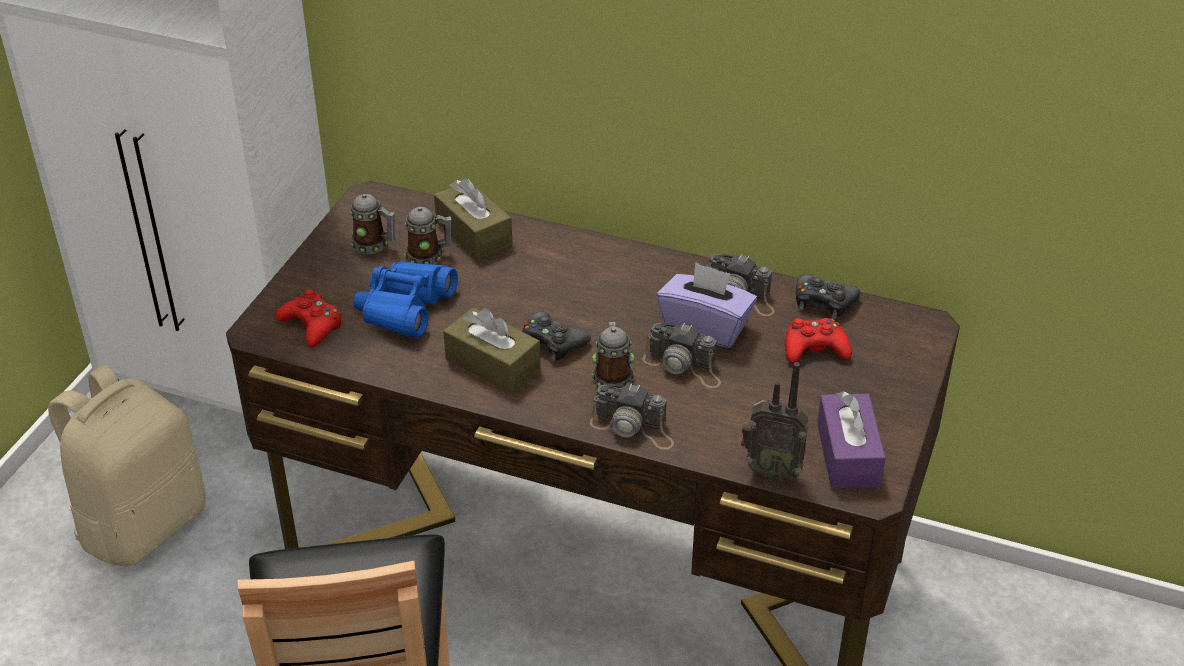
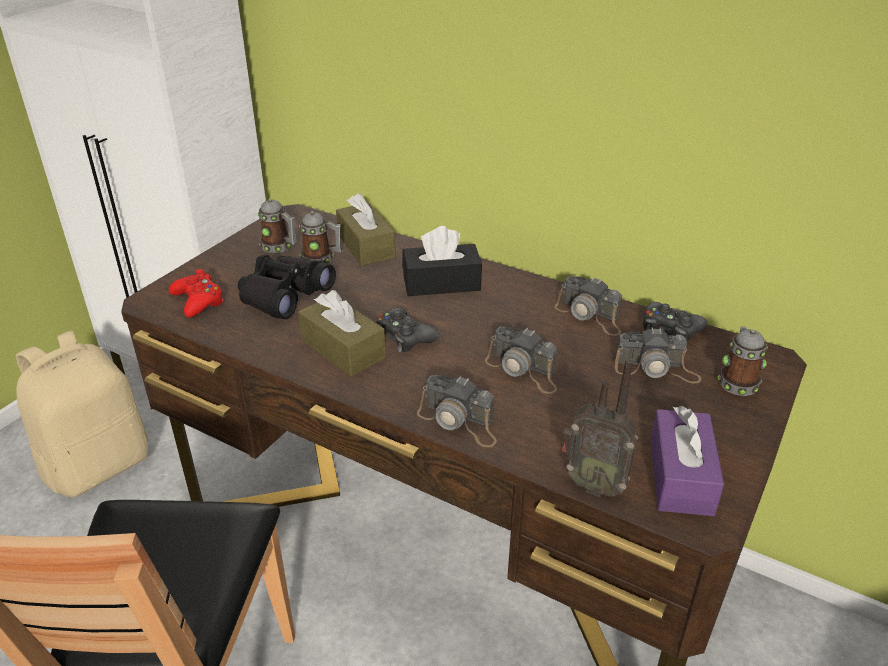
camera: 10 degrees right, 5 degrees down
blue binoculars [353,261,458,338] -> black binoculars [238,255,336,319]
mug [591,322,635,388] -> mug moved to [717,327,768,396]
purple tissue box [657,262,757,348] -> none
red game controller [785,318,852,363] -> camera [615,327,701,383]
none -> black tissue box [402,226,482,296]

